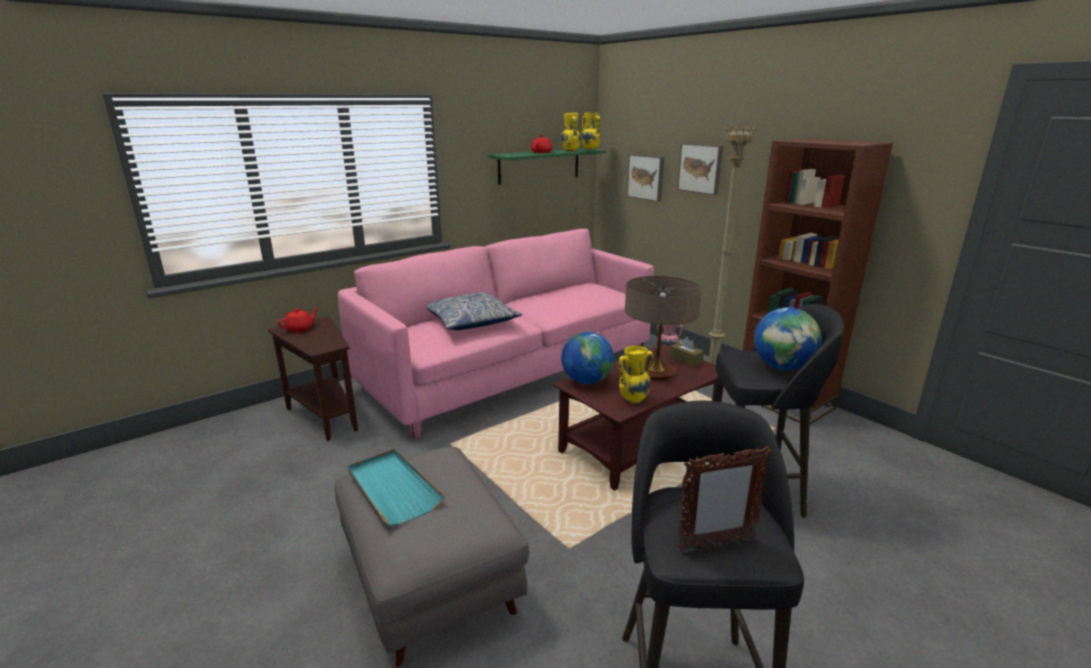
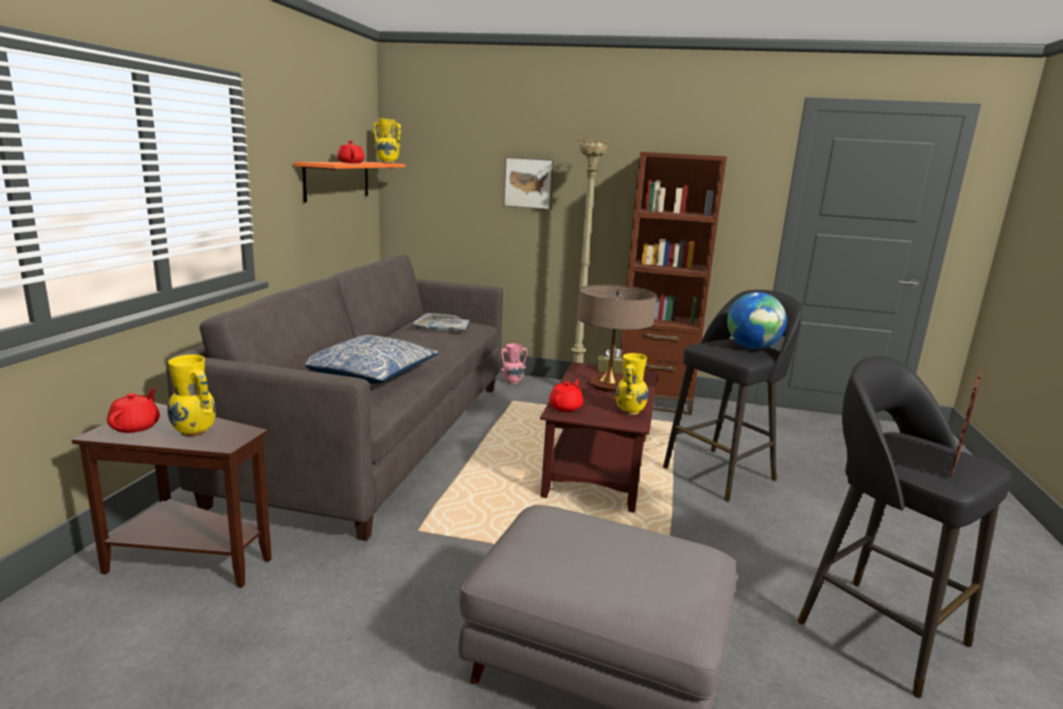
camera: 40 degrees left, 5 degrees down
pink sofa [338,229,654,439] -> grey sofa [166,255,503,541]
turquoise tray [348,449,445,525] -> none
green shelf [488,148,606,185] -> orange shelf [294,162,406,202]
yellow vase [561,113,581,152] -> yellow vase moved to [167,354,216,437]
globe [561,332,614,384] -> red teapot [549,380,583,412]
picture [627,154,664,202] -> none
none -> grey tray [412,313,469,332]

